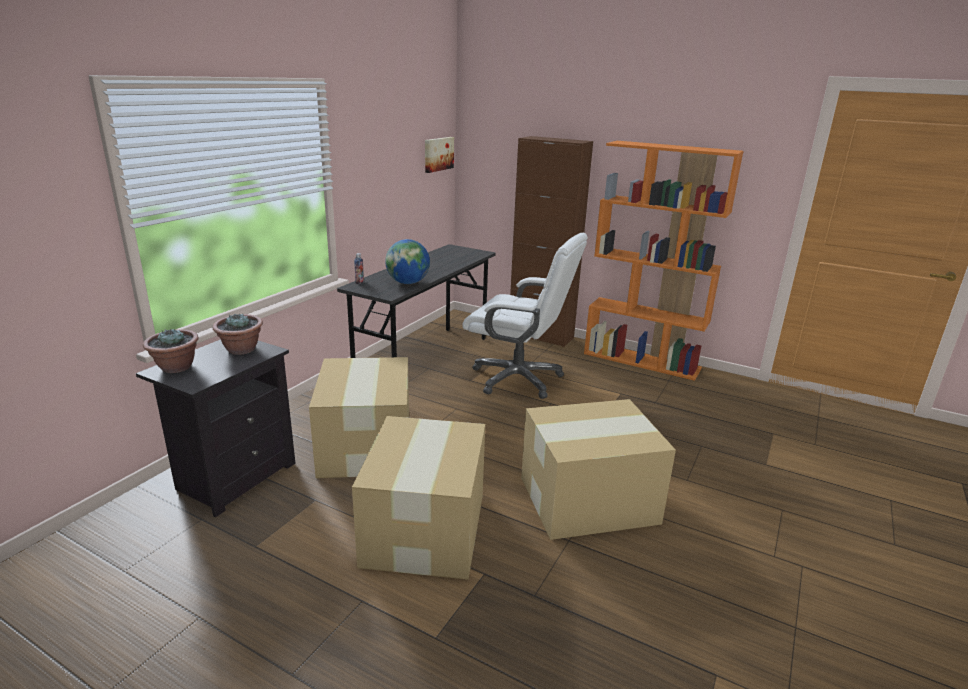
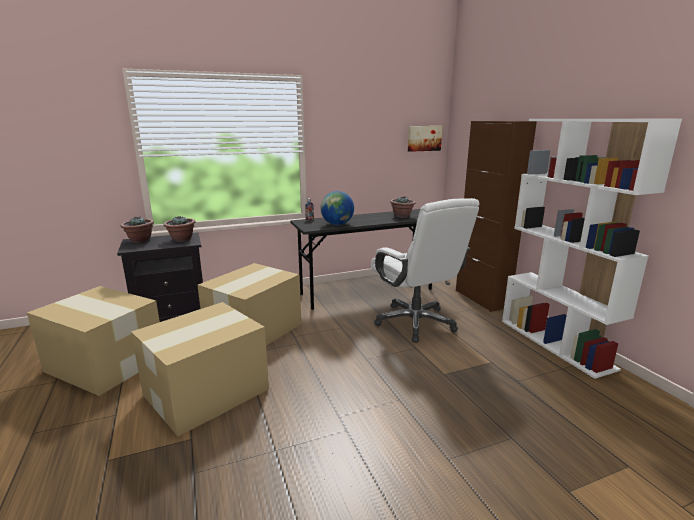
camera: 40 degrees right, 5 degrees down
cardboard box [521,399,676,540] -> cardboard box moved to [27,286,160,396]
orange bookcase [584,141,743,381] -> white bookcase [502,119,682,379]
none -> potted plant [390,197,416,218]

